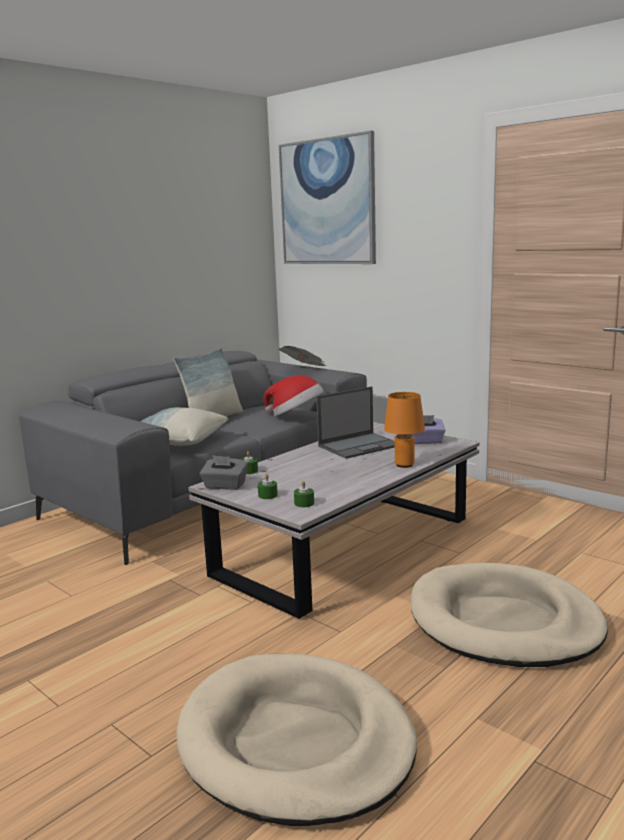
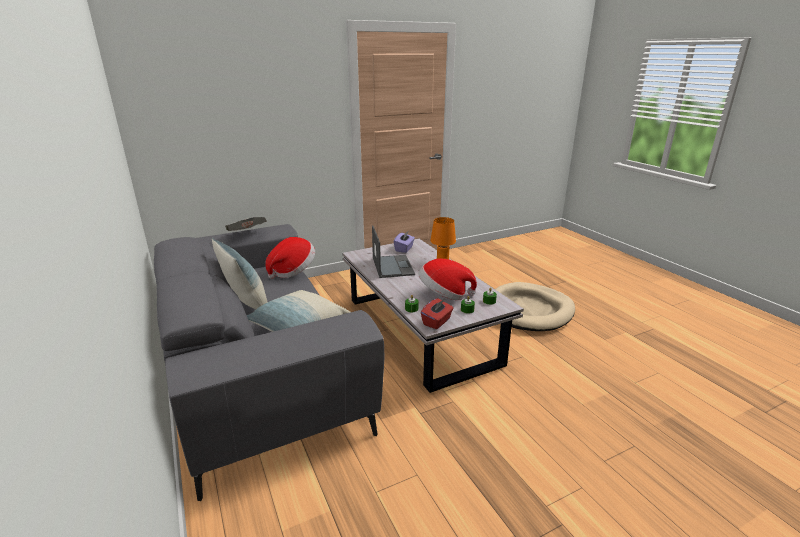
camera: 70 degrees left, 10 degrees up
beige dog bed [176,654,417,826] -> none
grey tissue box [200,455,248,490] -> red tissue box [421,298,453,329]
picture [279,131,376,264] -> none
none -> hat [418,259,477,300]

